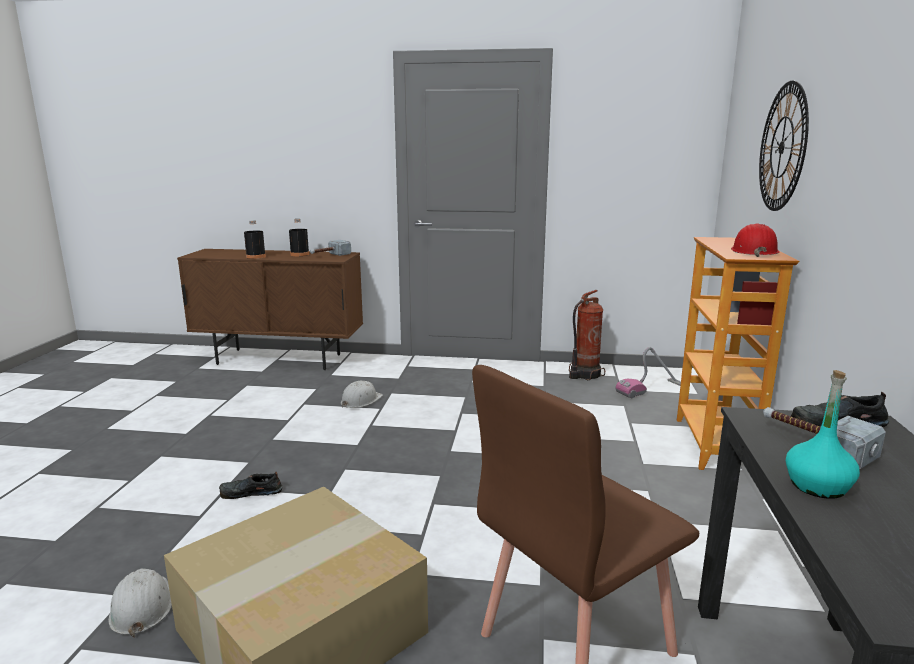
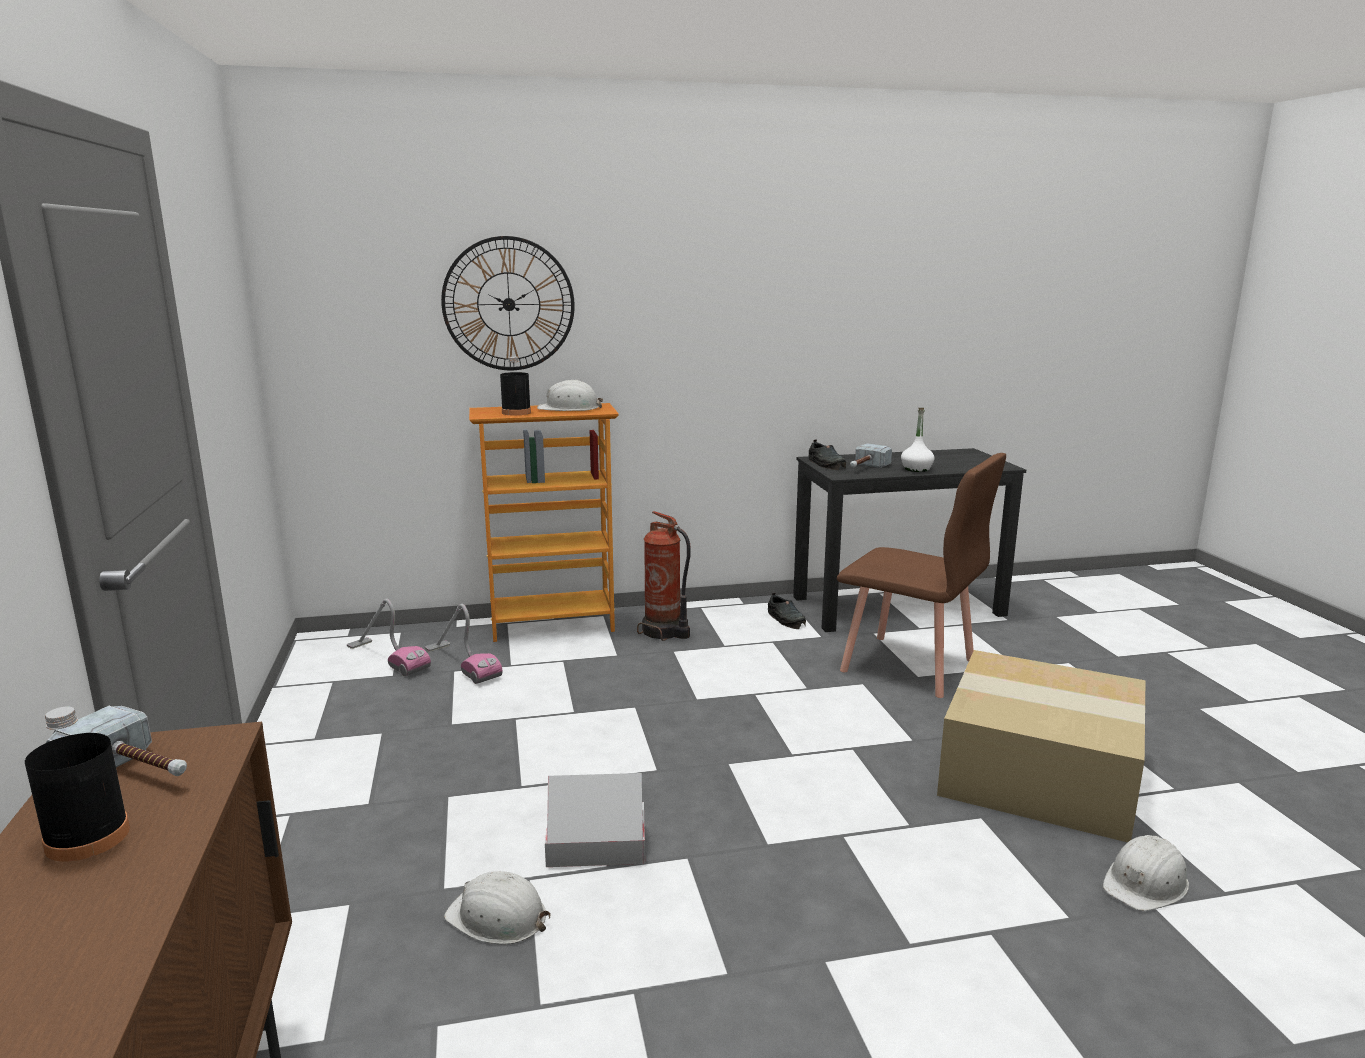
camera: 110 degrees left, 0 degrees up
black shoe [219,472,282,499] -> black shoe moved to [768,592,806,629]
black bottle [244,220,266,259] -> black bottle moved to [500,357,531,415]
fire extinguisher [569,290,605,380] -> fire extinguisher moved to [637,511,691,641]
red hard hat [731,223,780,257] -> white hard hat [537,380,603,411]
turquoise bottle [786,370,860,499] -> white bottle [901,408,935,472]
none -> vacuum cleaner [425,604,502,684]
none -> cardboard box [545,773,645,867]

